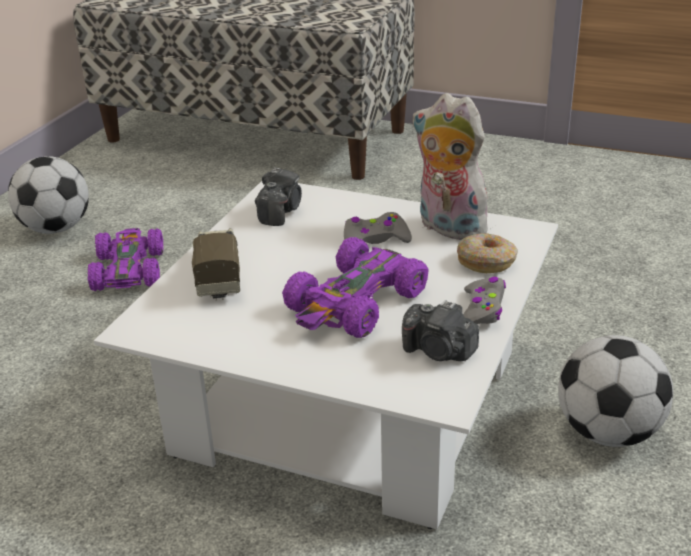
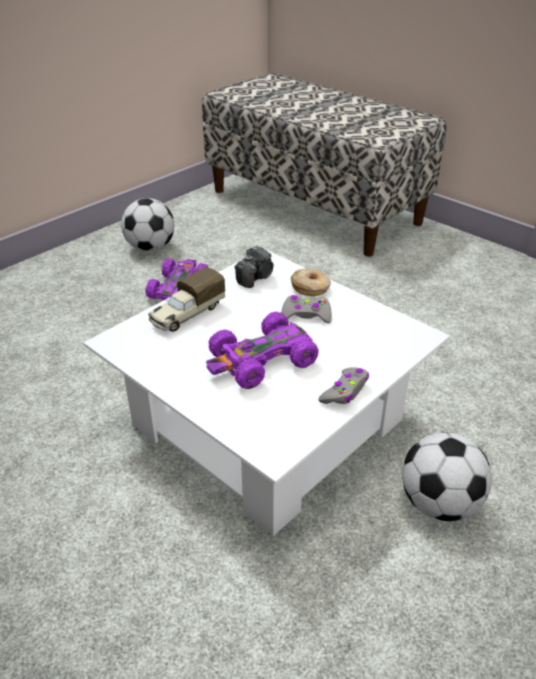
camera: 20 degrees right, 5 degrees up
toy truck [192,228,240,301] -> toy truck turned 150 degrees counterclockwise [148,267,225,331]
camera [402,300,479,361] -> none
plush toy [412,93,494,240] -> none
donut [457,233,518,273] -> donut moved to [291,269,331,296]

